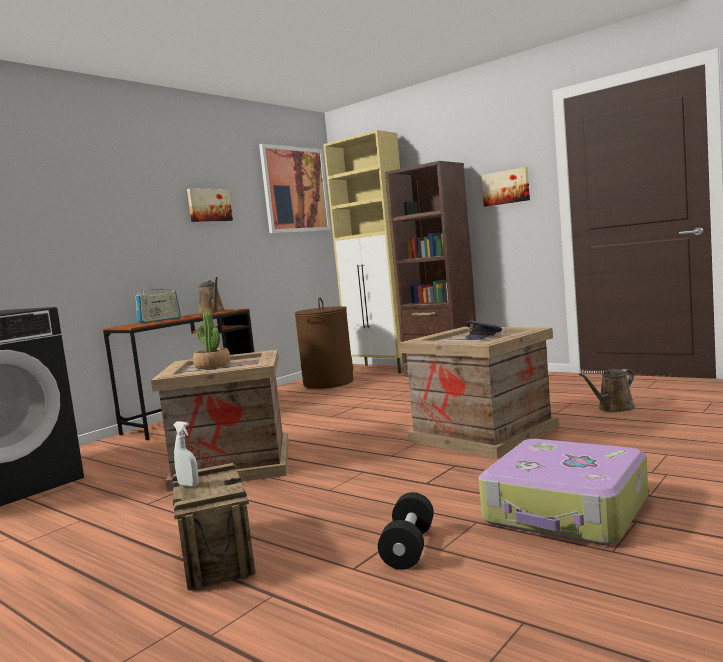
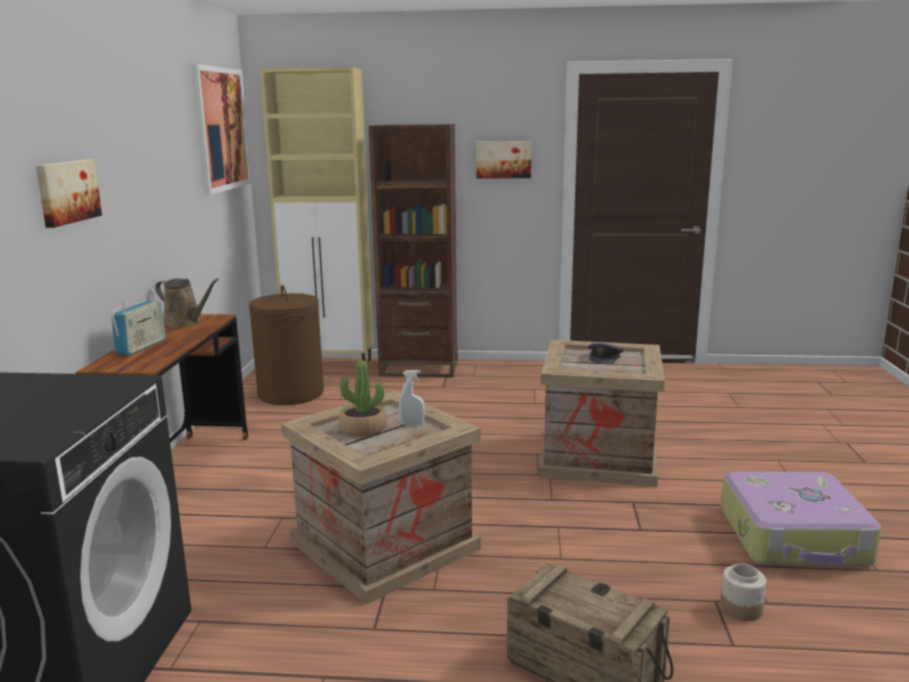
camera: 35 degrees left, 10 degrees up
white spray bottle [173,421,199,487] -> white spray bottle moved to [399,370,425,426]
picture [187,188,233,222] -> picture moved to [36,160,102,228]
black dumbbell [378,492,434,570] -> jar [720,564,766,621]
brown watering can [579,369,635,412] -> none

